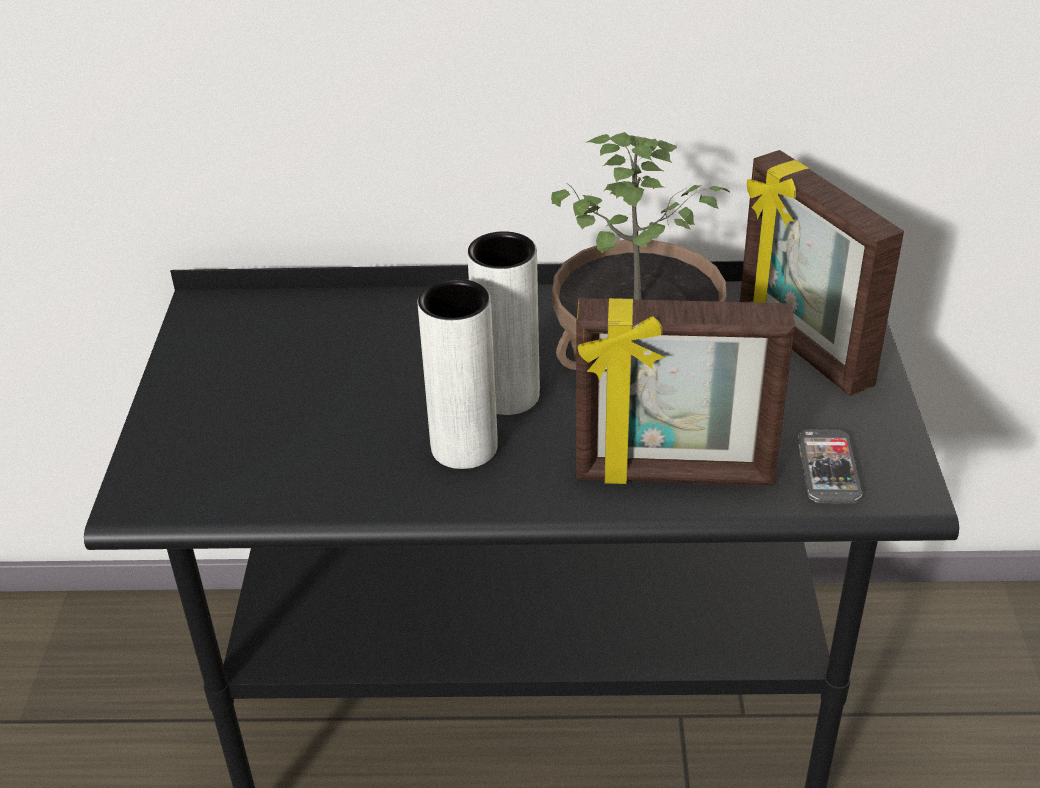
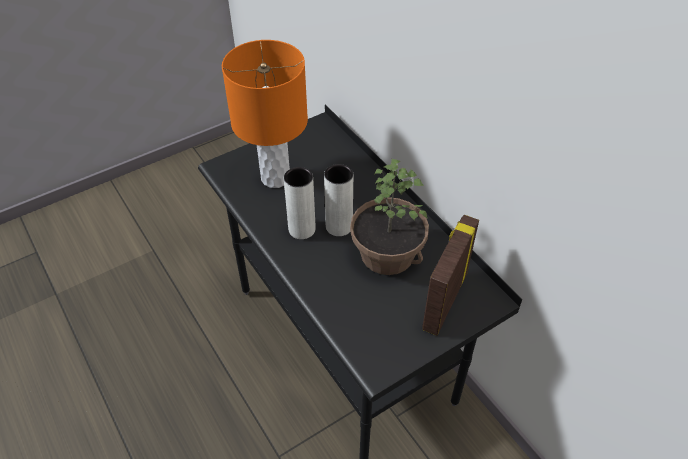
camera: 55 degrees right, 10 degrees up
picture frame [576,298,795,486] -> none
phone [797,429,863,504] -> none
none -> orange table lamp [222,40,308,188]

